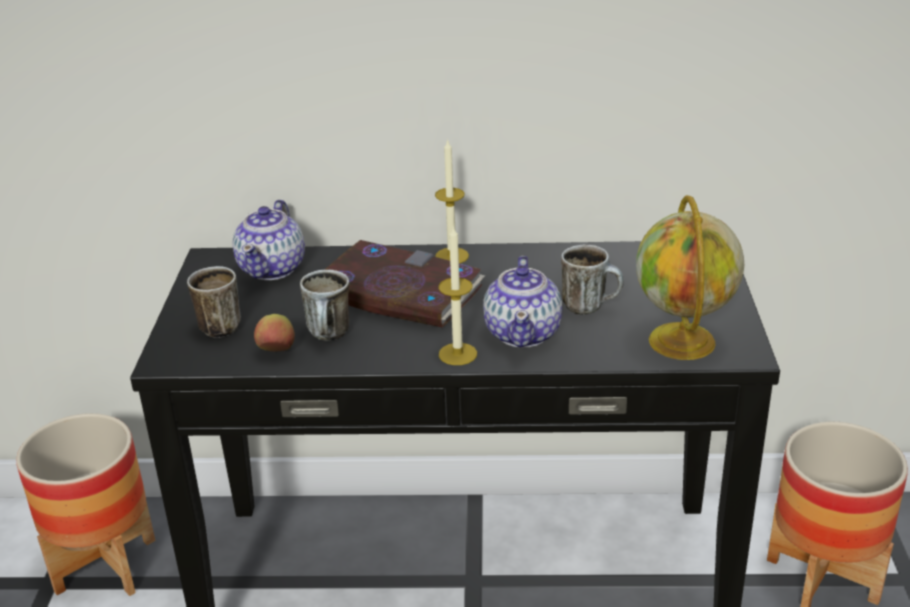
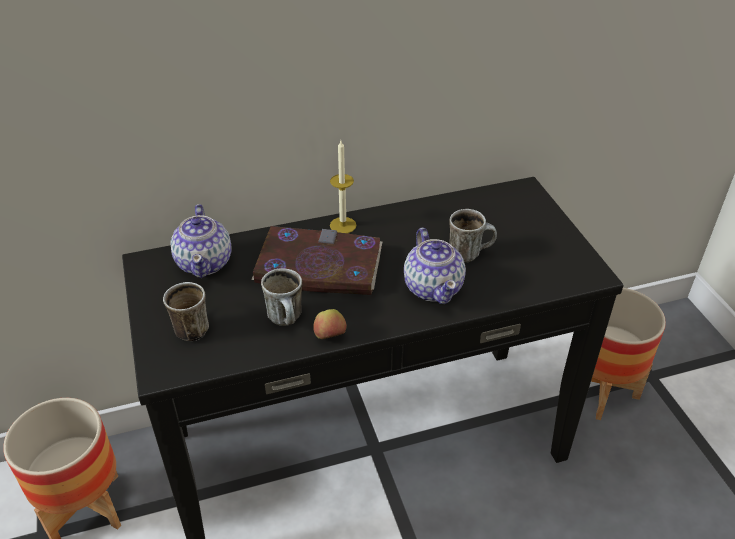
camera: 20 degrees left, 10 degrees up
apple [254,314,295,351] -> apple moved to [313,309,347,339]
candle [438,225,477,365] -> none
globe [636,195,744,360] -> none

